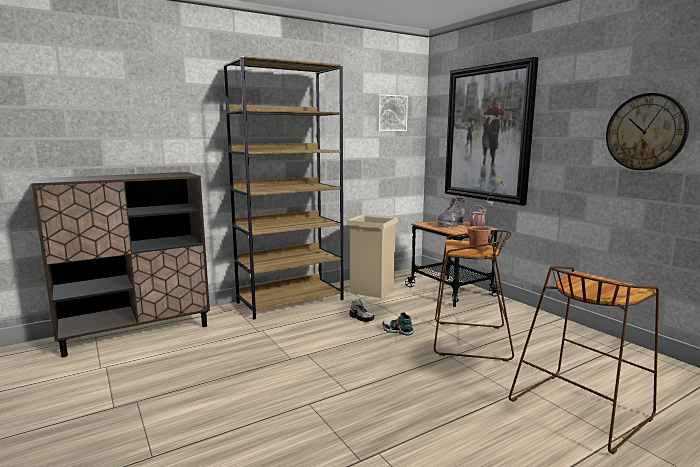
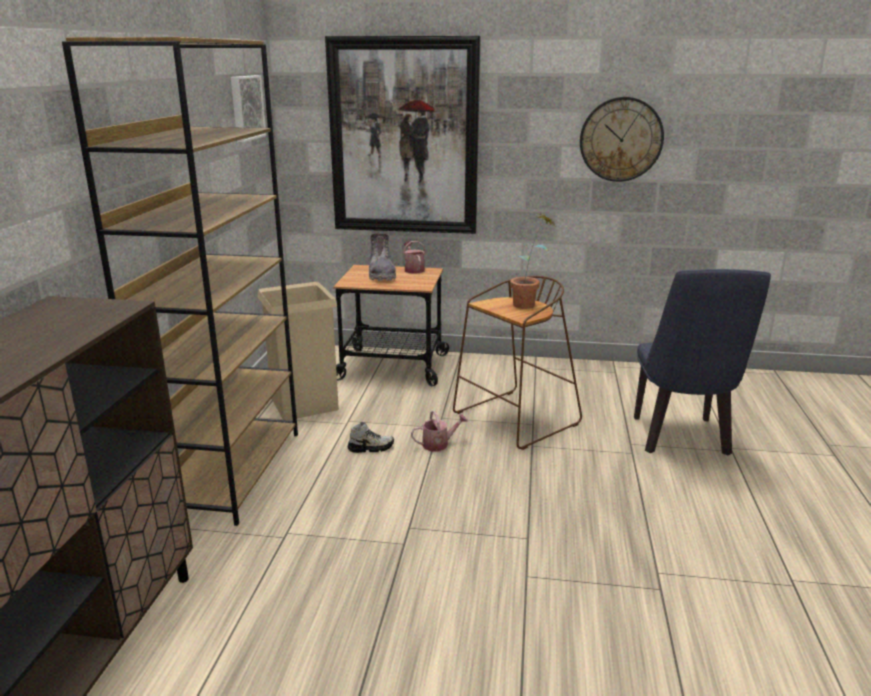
camera: 50 degrees left, 10 degrees up
shoe [382,312,413,336] -> watering can [411,410,468,451]
brown stool [509,266,659,454] -> blue chair [634,269,771,456]

